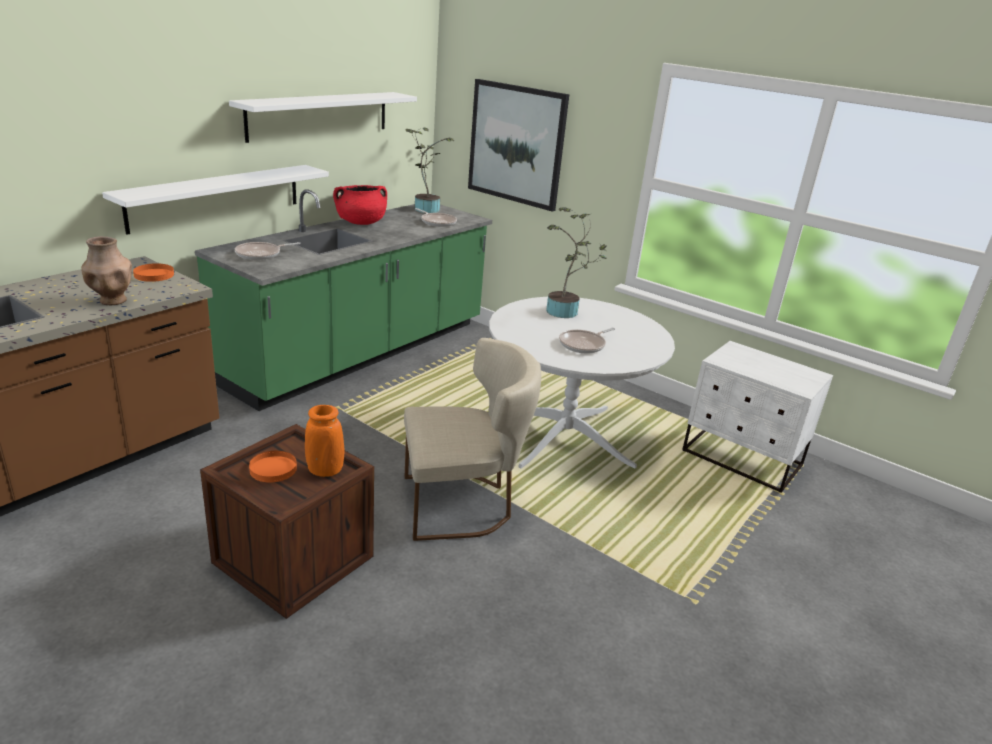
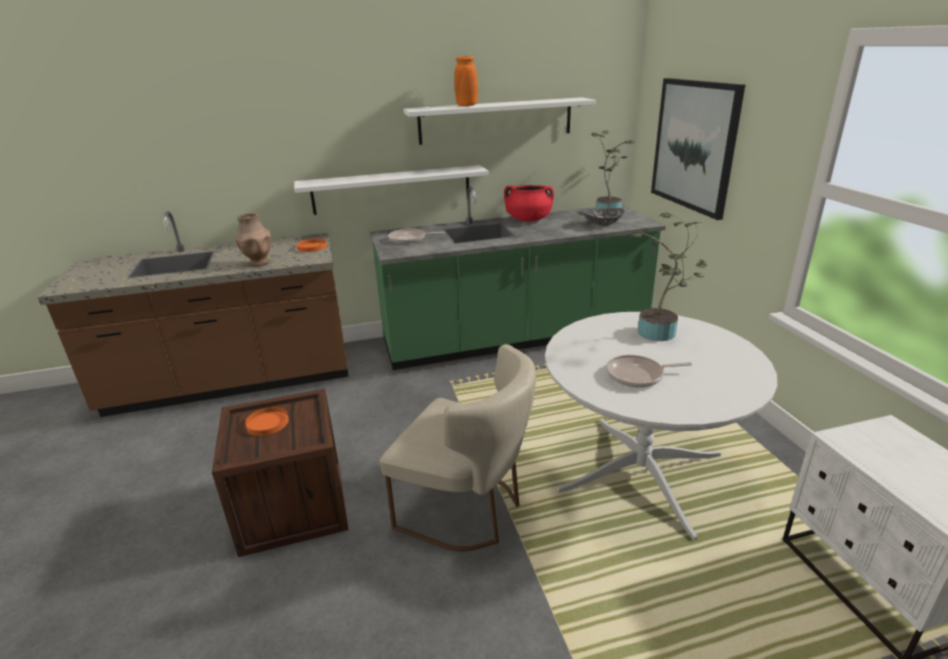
camera: 40 degrees right, 0 degrees up
orange vase [305,405,344,477] -> orange vase moved to [454,56,478,106]
frying pan [415,208,457,227] -> bowl [582,208,625,226]

